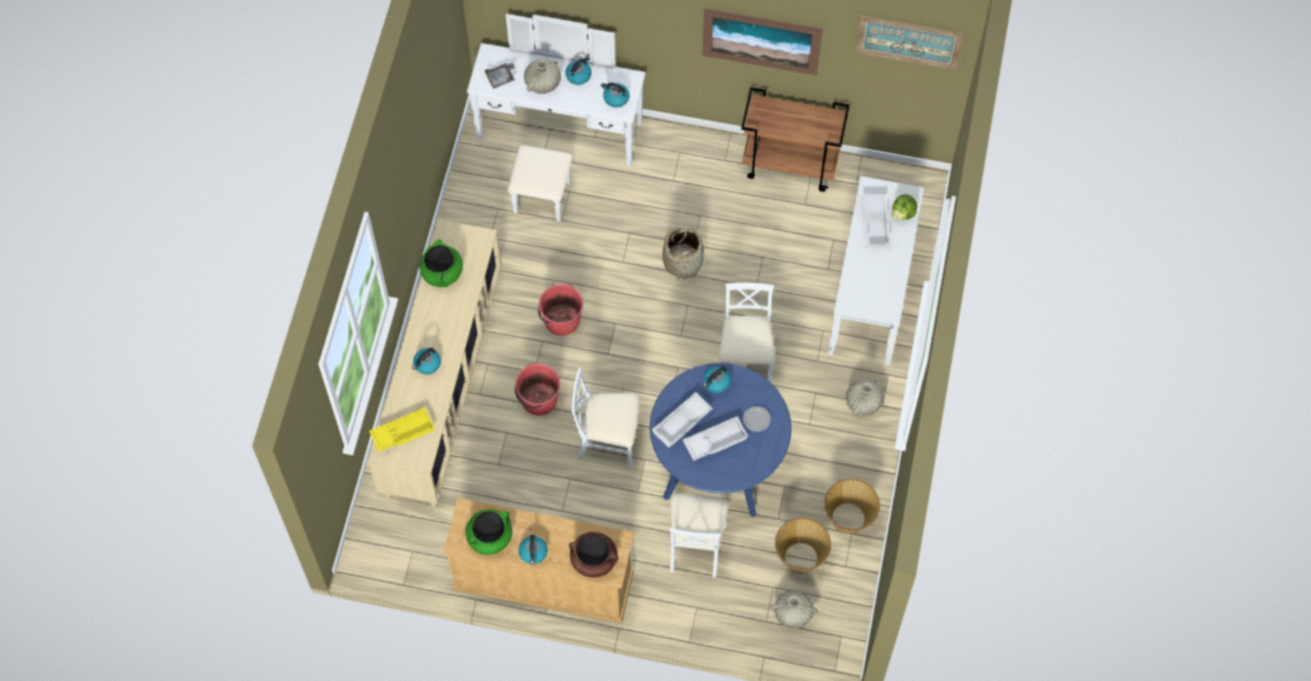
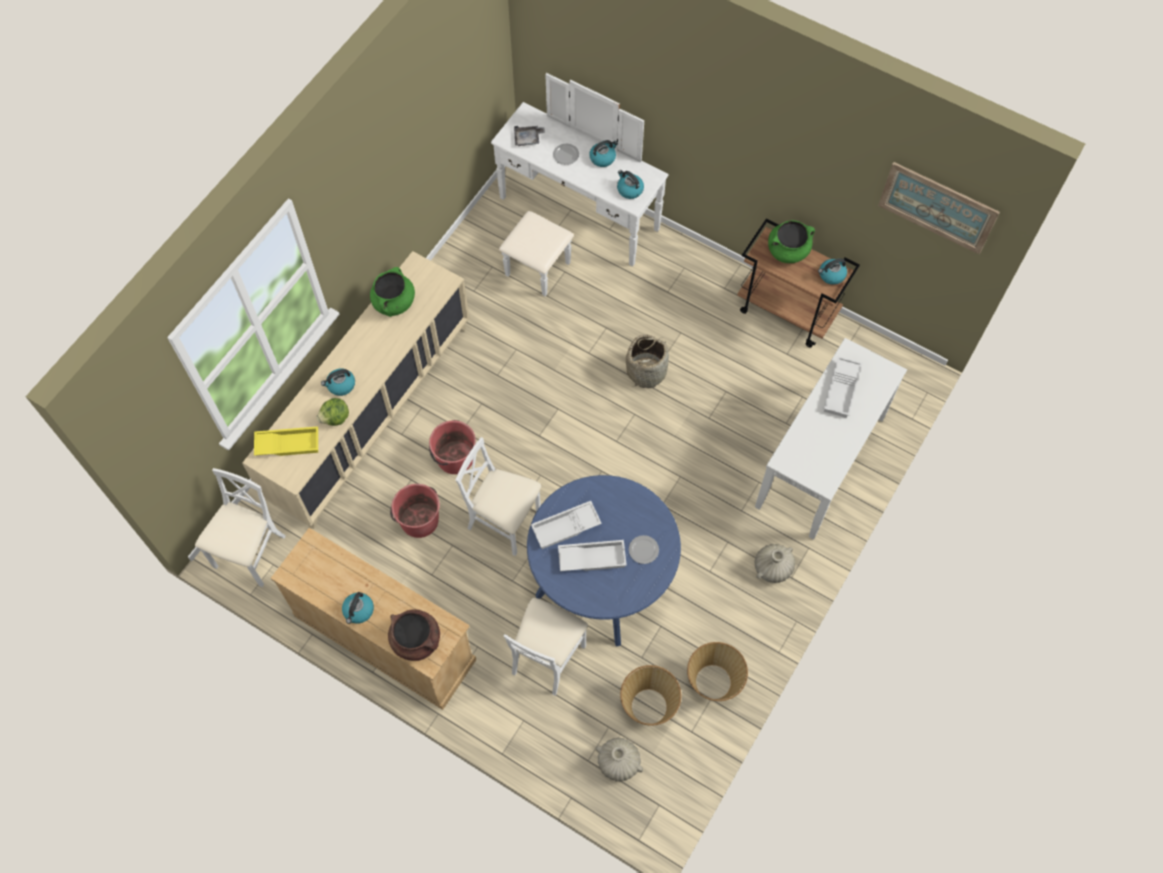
camera: 20 degrees right, 0 degrees up
green cooking pot [465,509,512,555] -> green cooking pot moved to [768,220,815,263]
beige vase [524,59,561,94] -> plate [553,144,579,165]
red bucket [538,284,583,336] -> red bucket moved to [390,484,440,538]
picture [702,8,822,76] -> none
kettle [703,366,731,393] -> kettle moved to [818,258,847,285]
white chair [719,283,776,383] -> white chair moved to [195,468,285,587]
lettuce [892,194,918,221] -> lettuce moved to [317,398,349,426]

